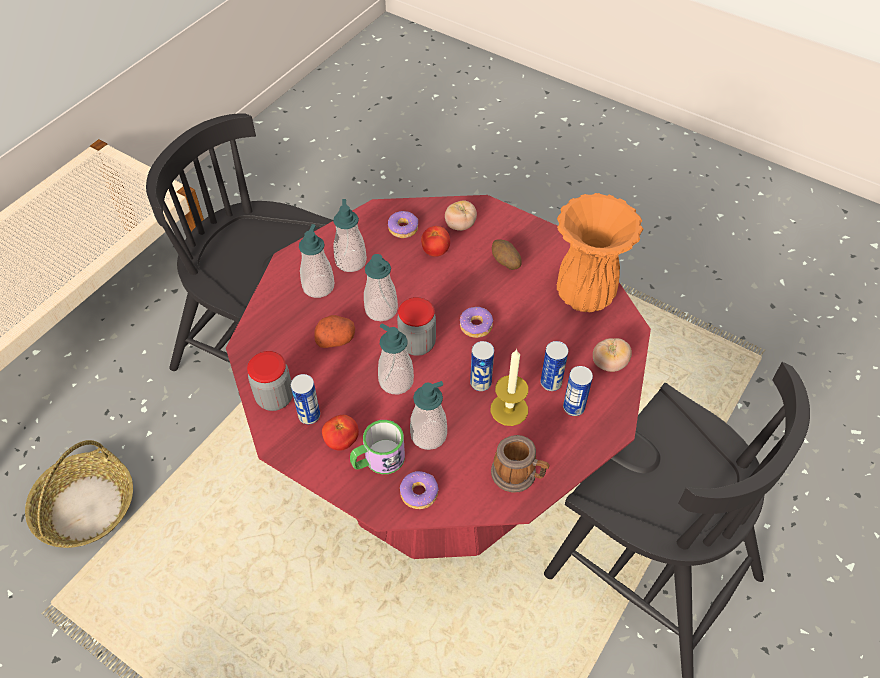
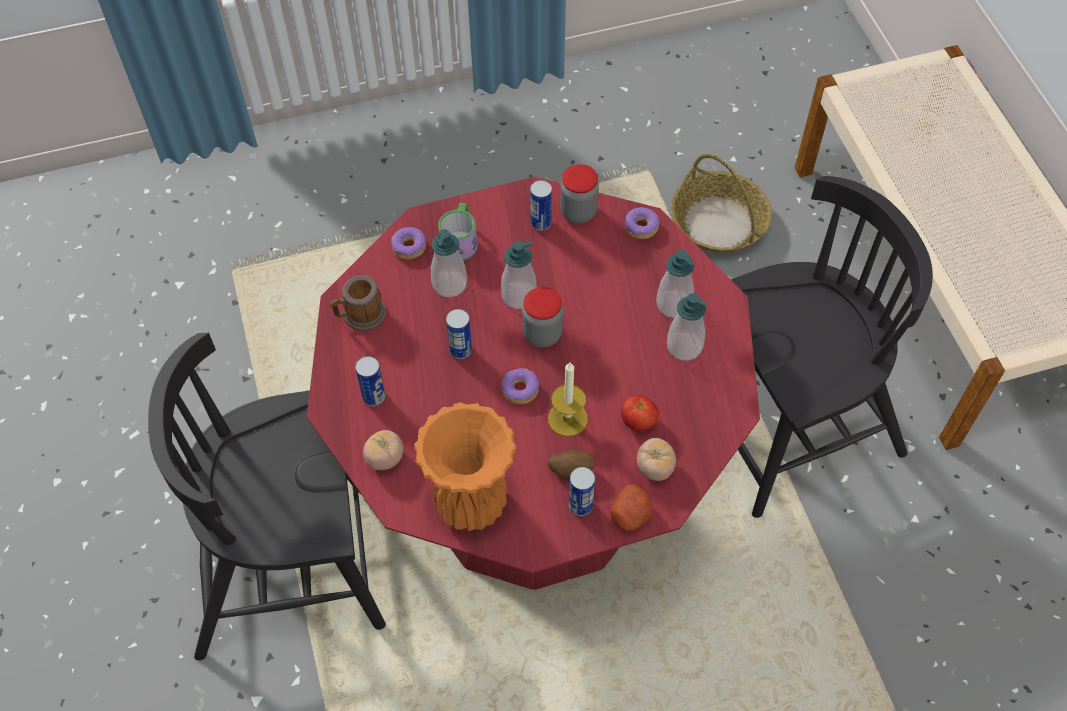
camera: 130 degrees right, 5 degrees up
potato [314,315,355,348] -> potato moved to [611,485,651,531]
tomato [322,415,359,451] -> none
soap dispenser [364,254,398,321] -> none
donut [388,211,418,238] -> donut moved to [625,207,659,239]
candle [491,349,528,426] -> candle moved to [548,362,588,436]
can [541,341,568,391] -> can moved to [569,467,595,516]

